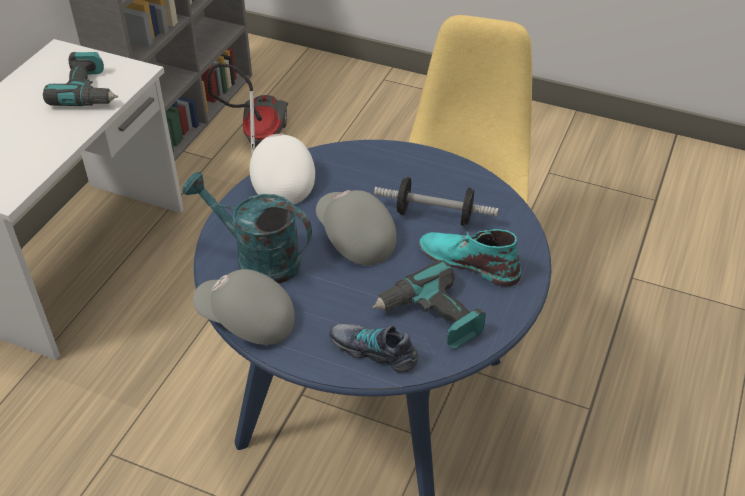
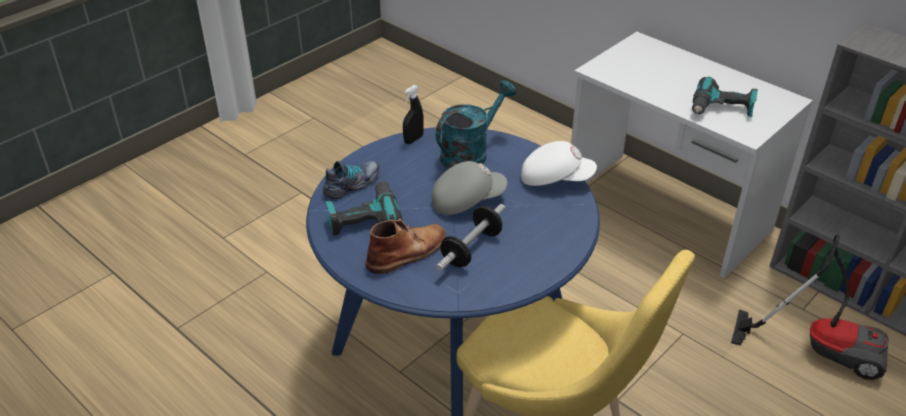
camera: 110 degrees right, 5 degrees down
grey cap [193,269,295,345] -> black spray bottle [403,85,424,144]
turquoise boot [419,229,521,287] -> brown boot [366,218,446,274]

